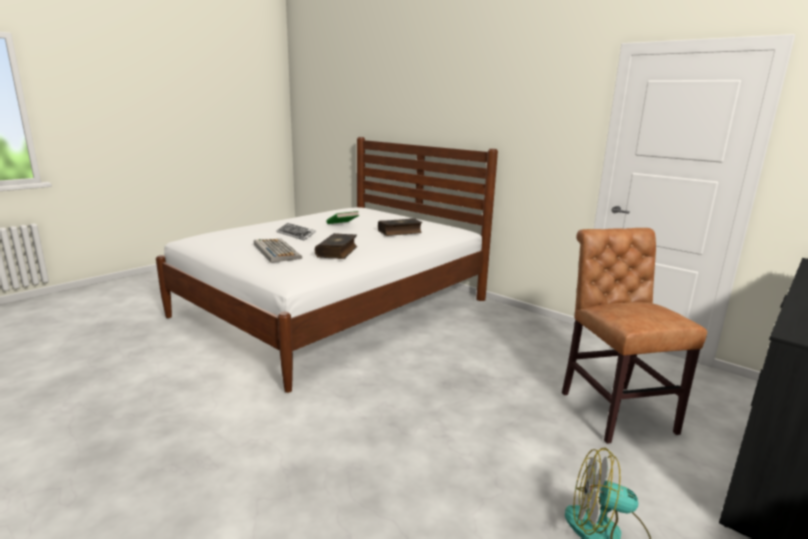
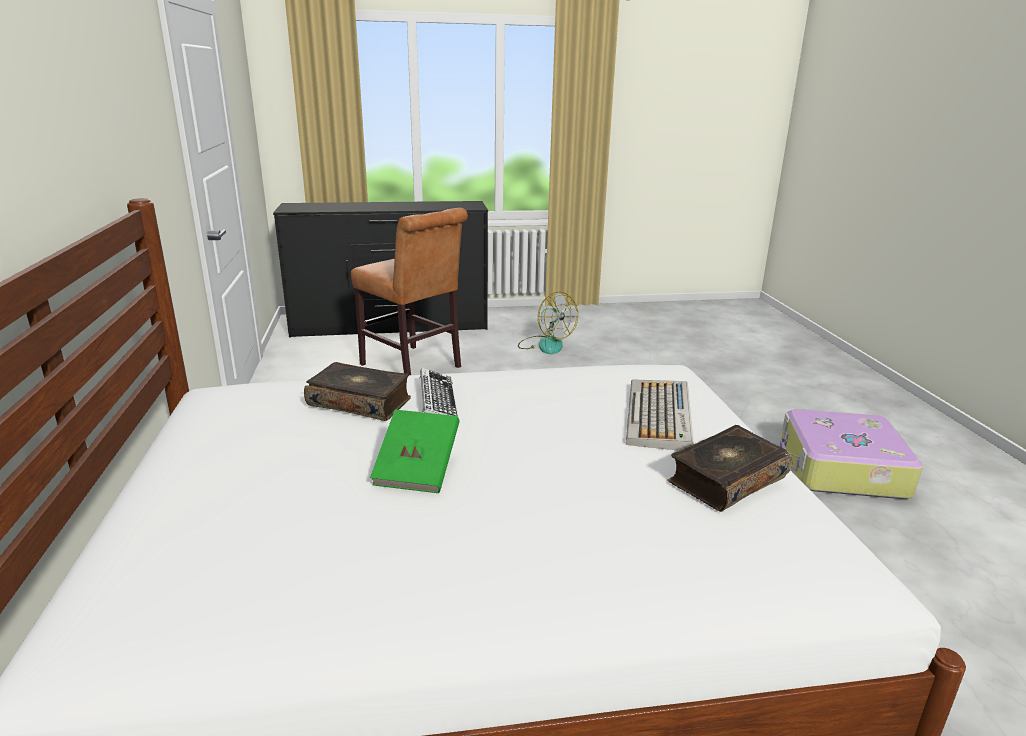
camera: 140 degrees left, 5 degrees up
keyboard [276,223,316,240] -> keyboard moved to [419,368,459,418]
book [315,233,357,259] -> book moved to [667,425,793,512]
brown chair [562,228,707,444] -> brown chair turned 75 degrees counterclockwise [351,208,468,375]
none -> suitcase [780,409,923,499]

